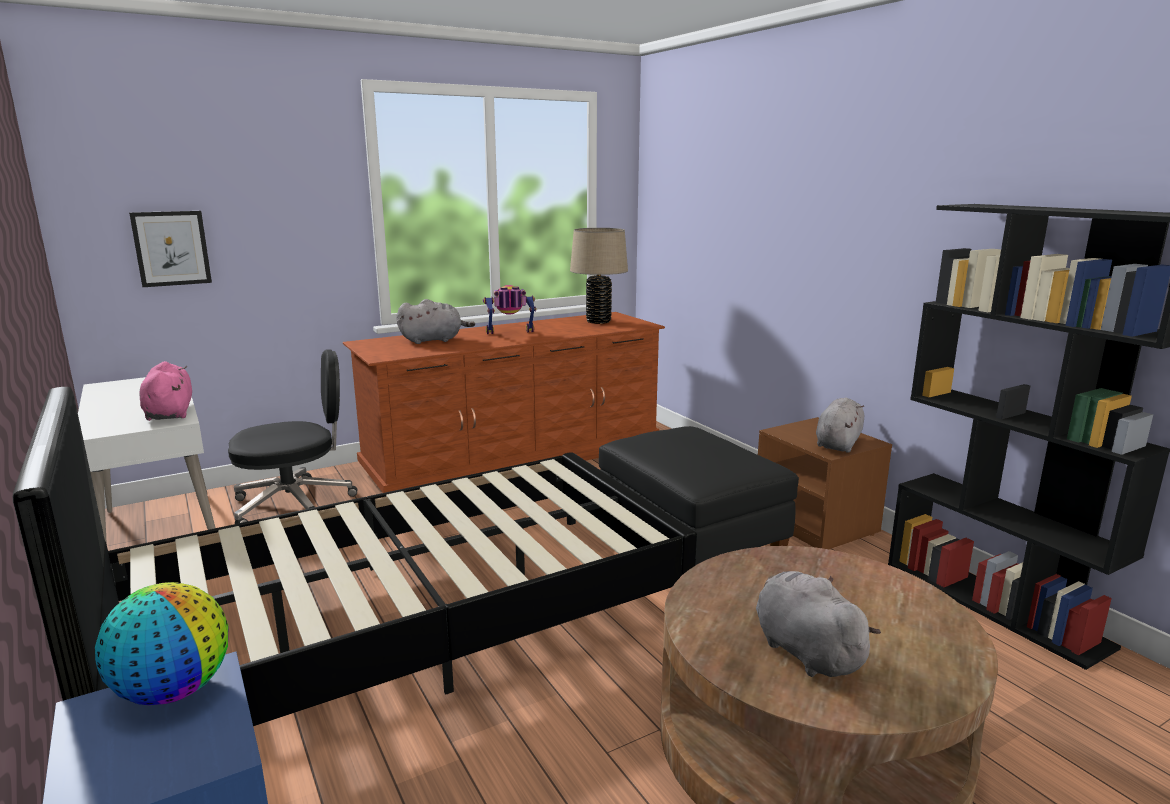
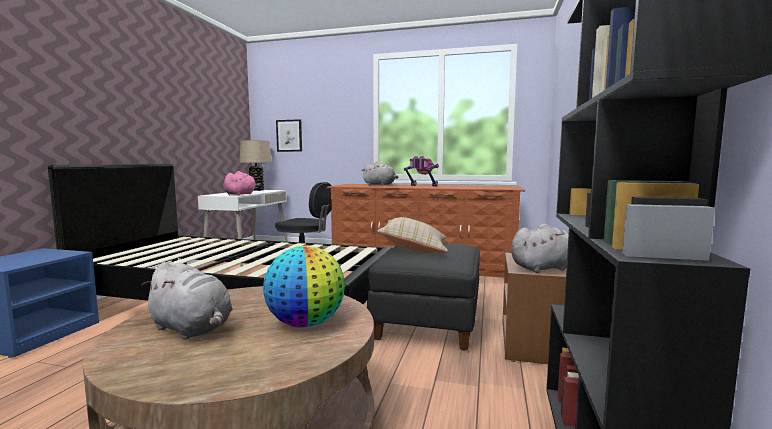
camera: 45 degrees right, 10 degrees down
globe [95,582,228,705] -> globe moved to [263,246,345,327]
beige table lamp [570,228,628,324] -> beige table lamp moved to [239,140,272,191]
grey plush toy [756,571,881,677] -> grey plush toy turned 105 degrees clockwise [141,262,233,340]
none -> beige pillow [377,217,448,253]

